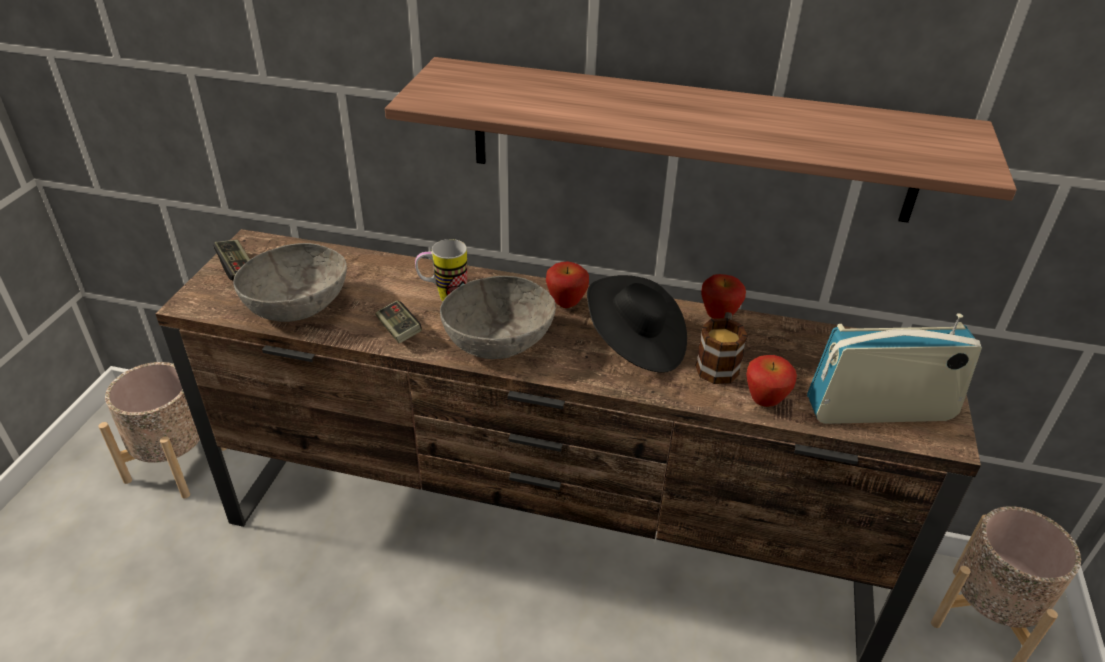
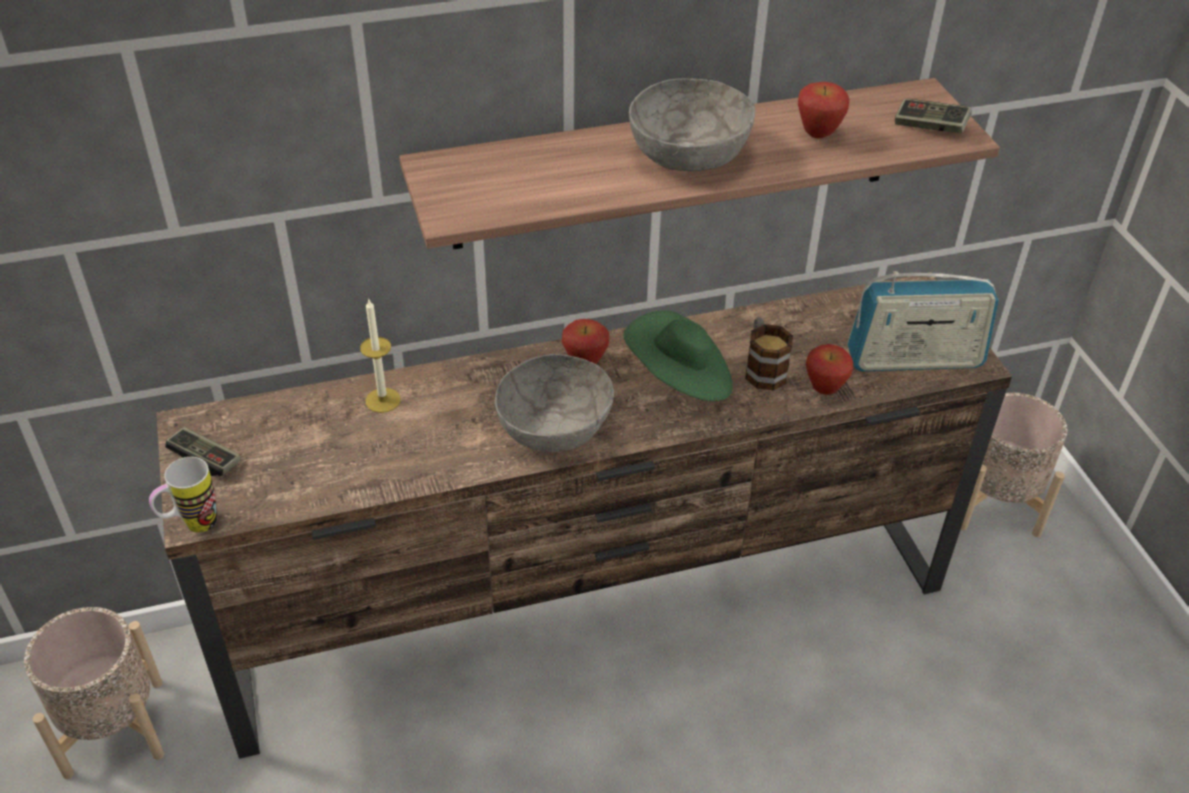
camera: 30 degrees left, 5 degrees up
grey bowl [233,243,347,322] -> grey bowl moved to [629,78,755,171]
game controller [375,300,422,343] -> game controller moved to [895,99,972,134]
mug [415,239,467,302] -> mug moved to [149,457,217,533]
black hat [587,275,687,373] -> green hat [623,310,733,401]
apple [701,274,746,319] -> apple moved to [798,82,849,138]
radio [807,313,982,424] -> radio turned 150 degrees counterclockwise [847,271,999,372]
none -> candle [360,298,401,413]

